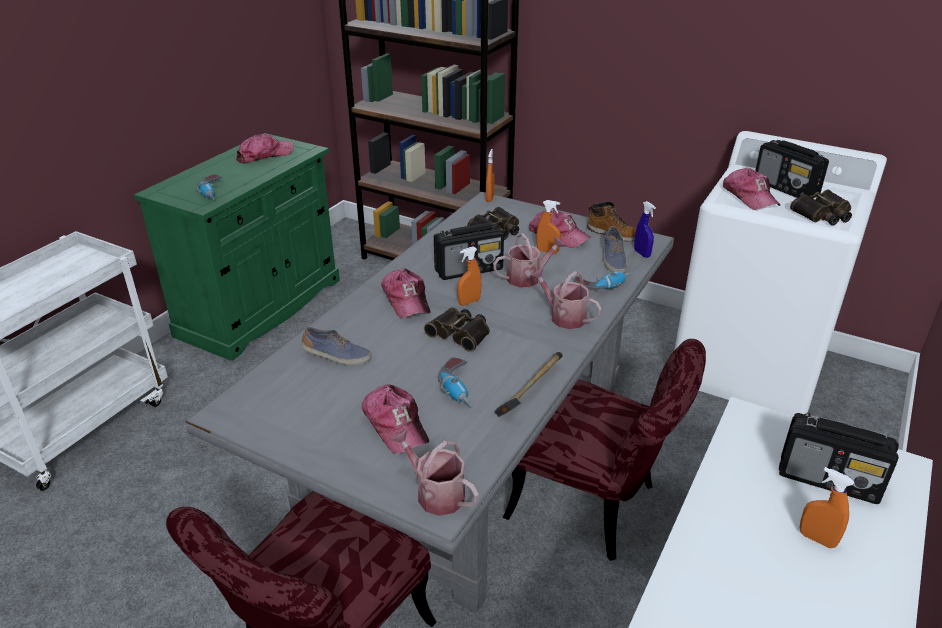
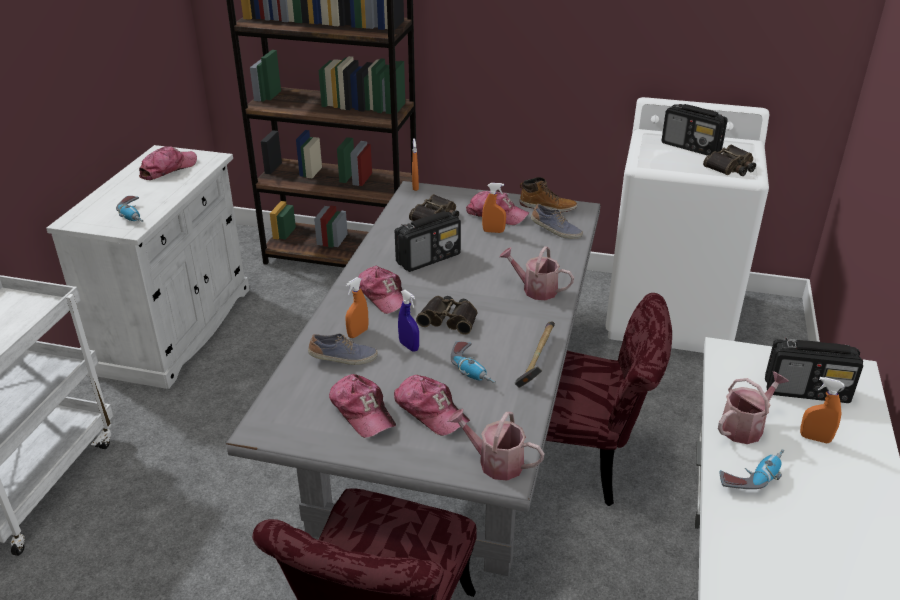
camera: 15 degrees left, 0 degrees up
green cabinet [134,133,340,361] -> white cabinet [46,145,249,389]
orange spray bottle [457,246,481,306] -> orange spray bottle moved to [345,277,368,338]
watering can [493,234,566,288] -> watering can moved to [718,371,789,444]
power drill [572,272,633,289] -> power drill moved to [720,449,784,489]
shoe [603,226,627,273] -> shoe turned 45 degrees counterclockwise [531,204,583,239]
blue spray bottle [634,201,656,258] -> blue spray bottle moved to [398,290,419,352]
cap [723,168,780,210] -> cap moved to [329,374,396,438]

